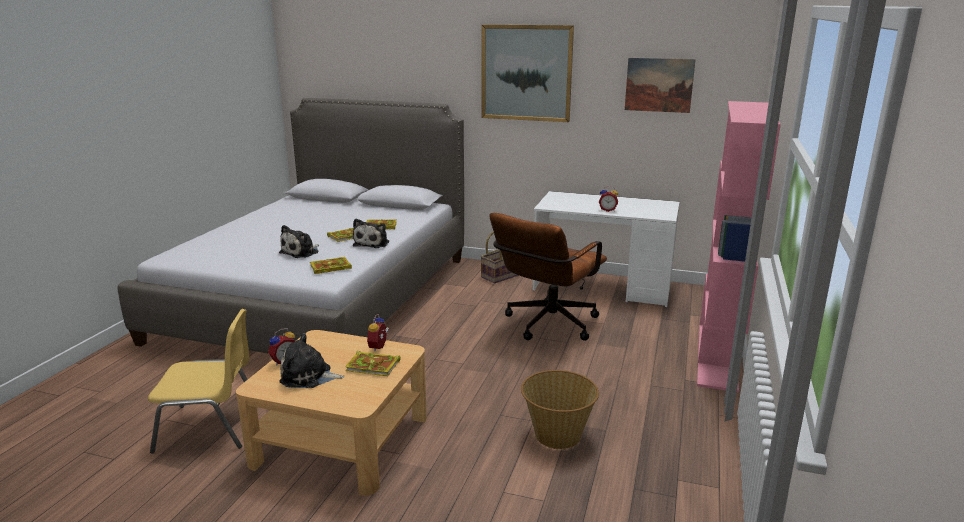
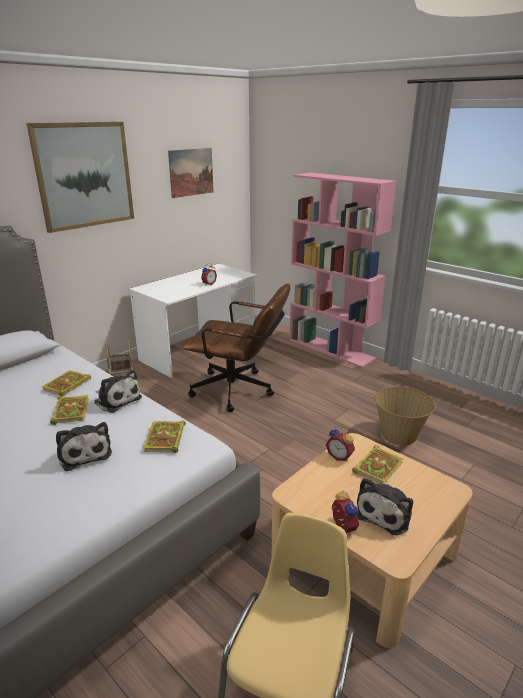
camera: 65 degrees left, 5 degrees up
brown office chair [489,213,607,341] -> brown office chair turned 45 degrees counterclockwise [183,284,290,412]

